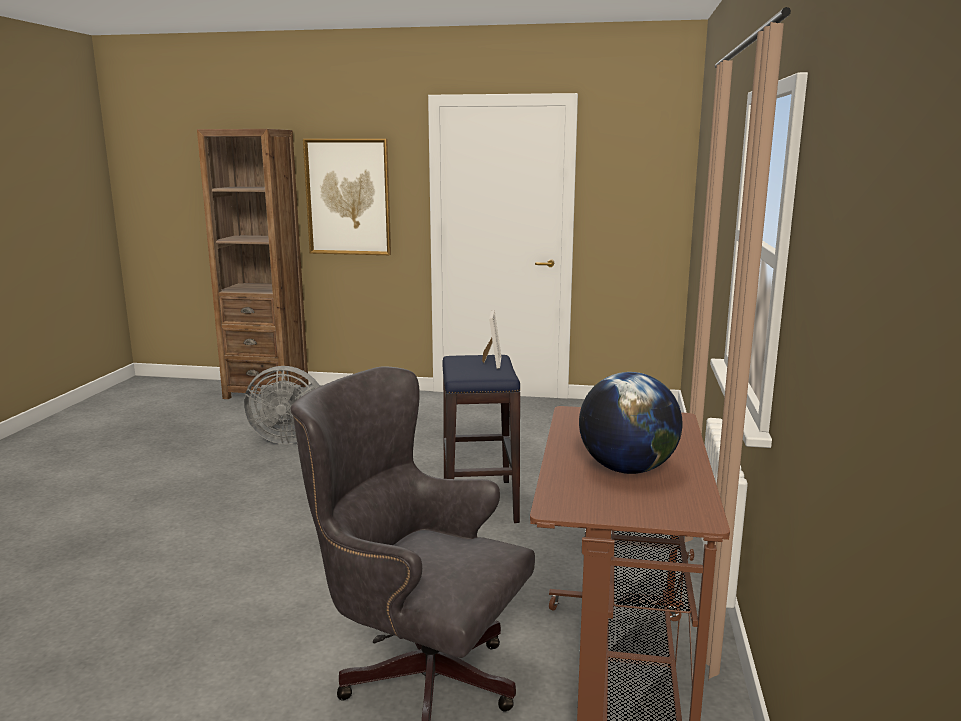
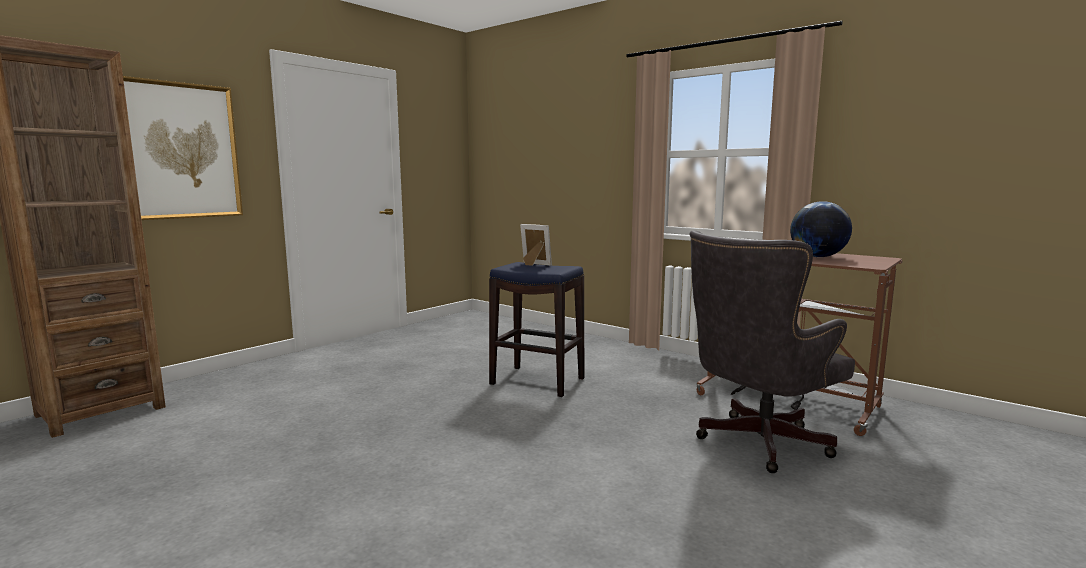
camera: 60 degrees left, 5 degrees down
grey fan [244,366,320,444] -> none

